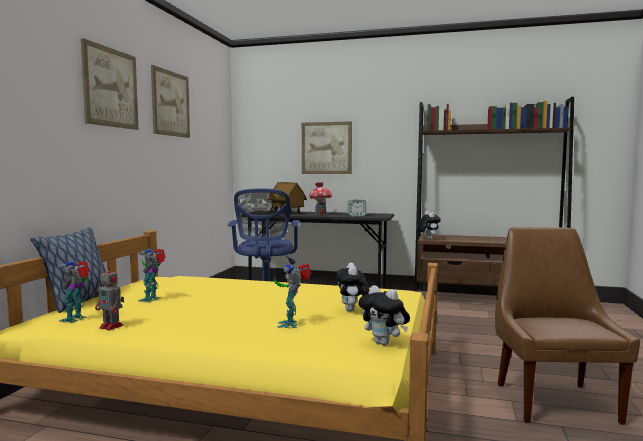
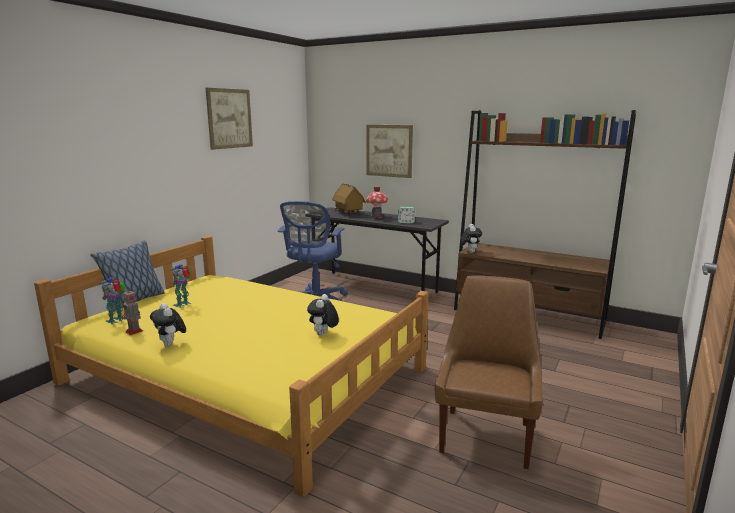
camera: 15 degrees right, 10 degrees up
picture [81,38,139,130] -> none
toy robot [274,263,311,328] -> none
plush toy [359,285,410,345] -> plush toy moved to [150,303,186,347]

